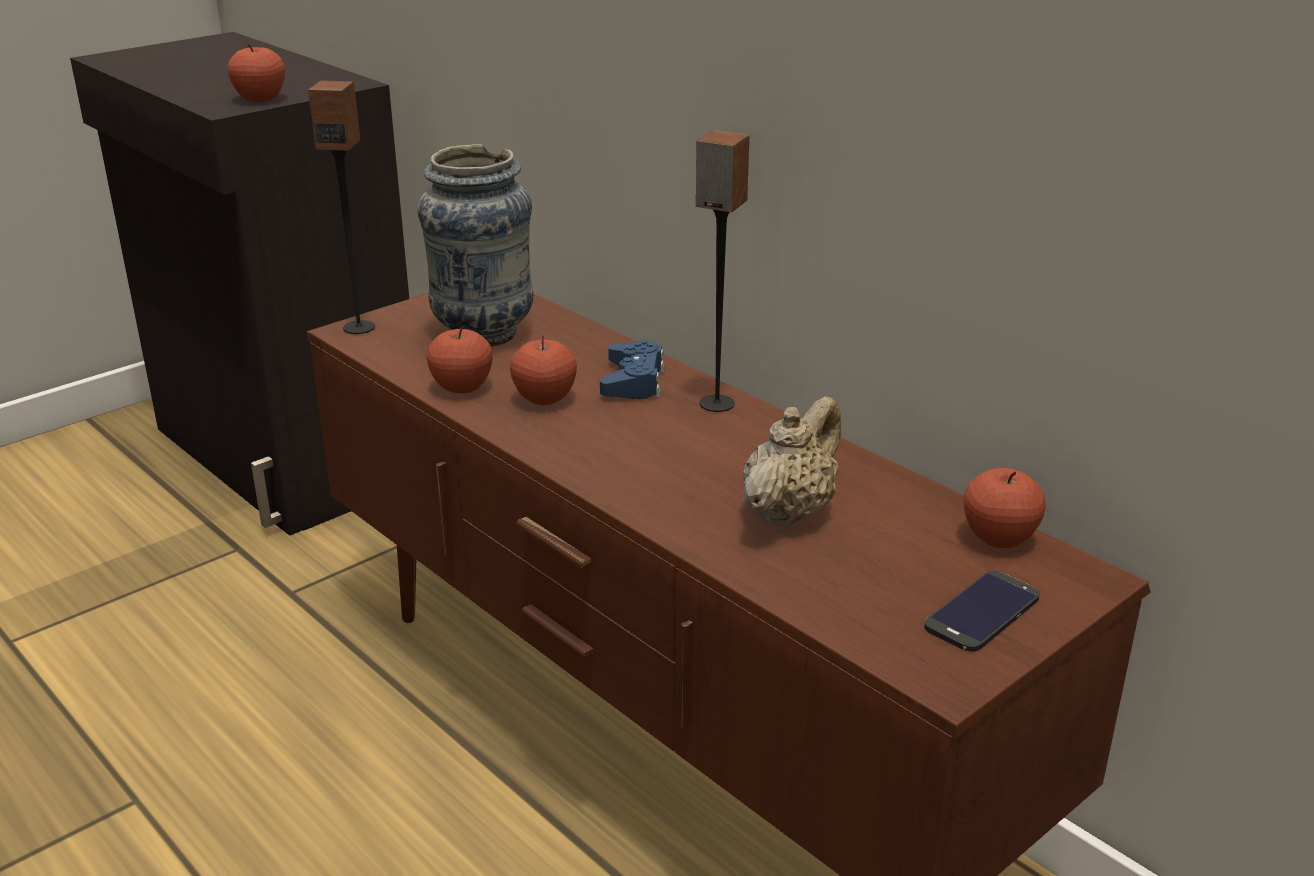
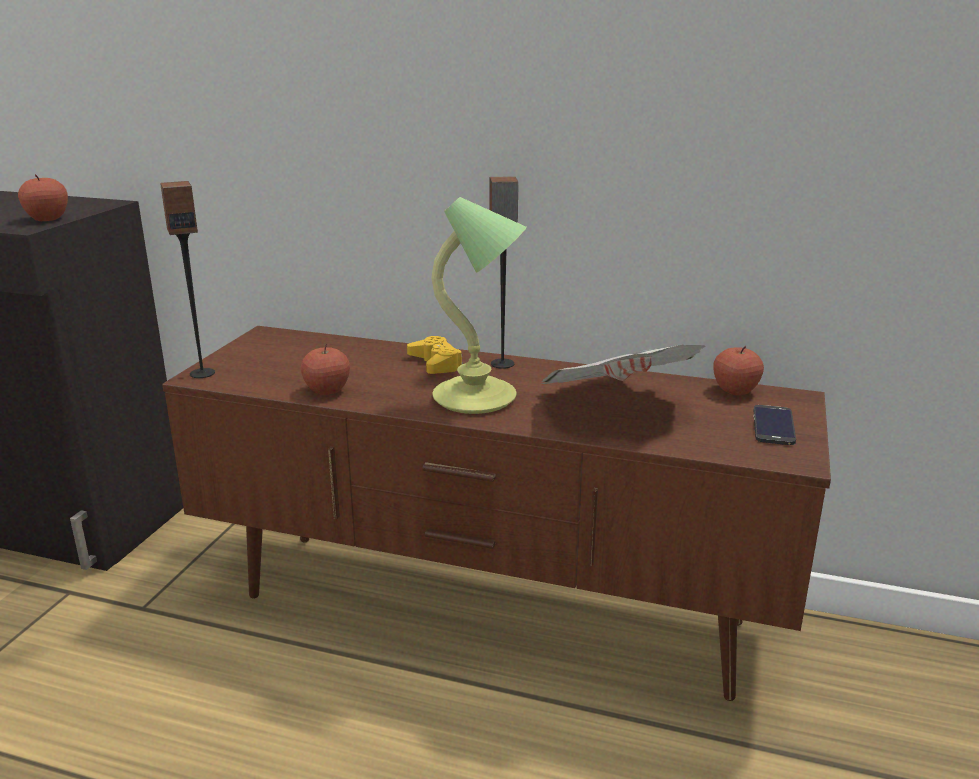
camera: 30 degrees left, 5 degrees down
vase [418,144,533,347] -> none
apple [510,335,577,405] -> none
blue game controller [600,340,664,399] -> yellow game controller [407,336,463,374]
beige teapot [743,396,841,528] -> newspaper [540,345,706,384]
none -> table lamp [431,197,527,414]

